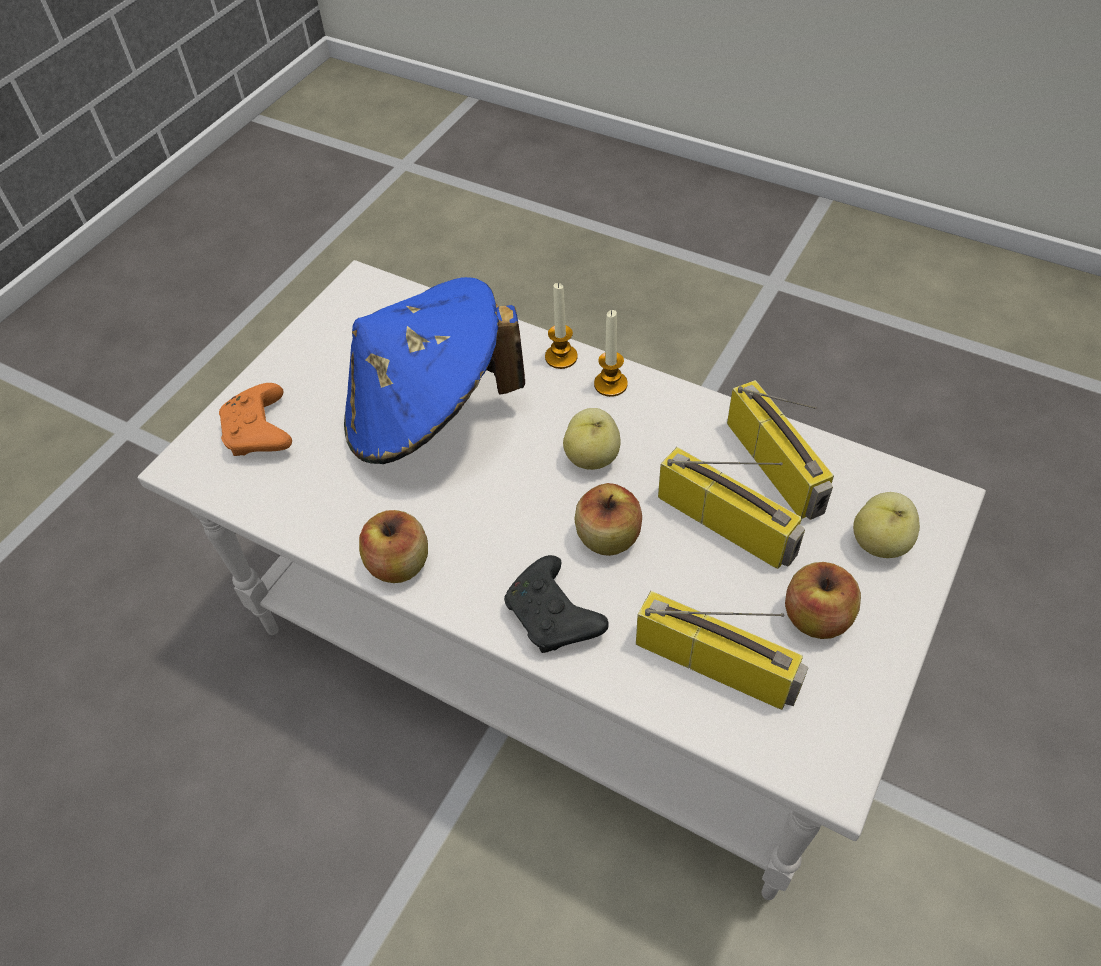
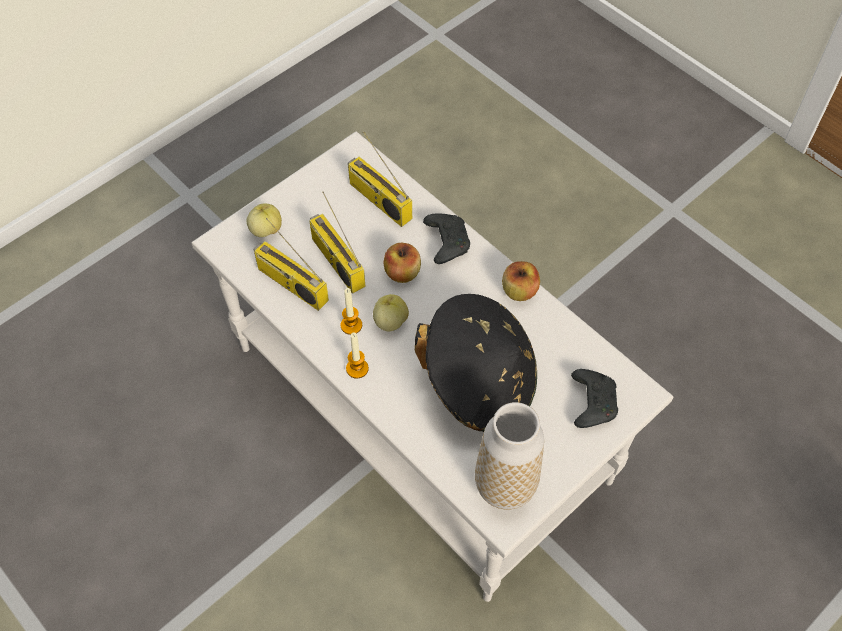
camera: 165 degrees left, 5 degrees up
orange game controller [219,383,292,456] -> black game controller [571,369,618,428]
blue hat [344,277,525,464] -> black hat [415,294,537,432]
candle [545,283,578,369] -> candle moved to [340,288,362,335]
radio [727,380,834,520] -> radio turned 45 degrees counterclockwise [253,218,329,311]
apple [785,562,861,639] -> none
none -> vase [475,402,544,509]

